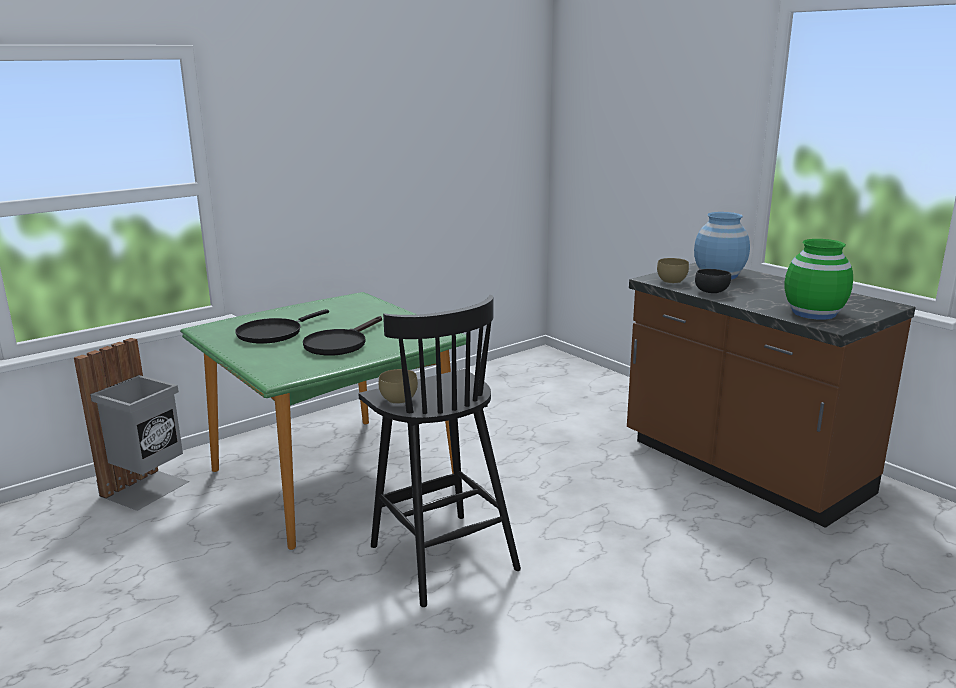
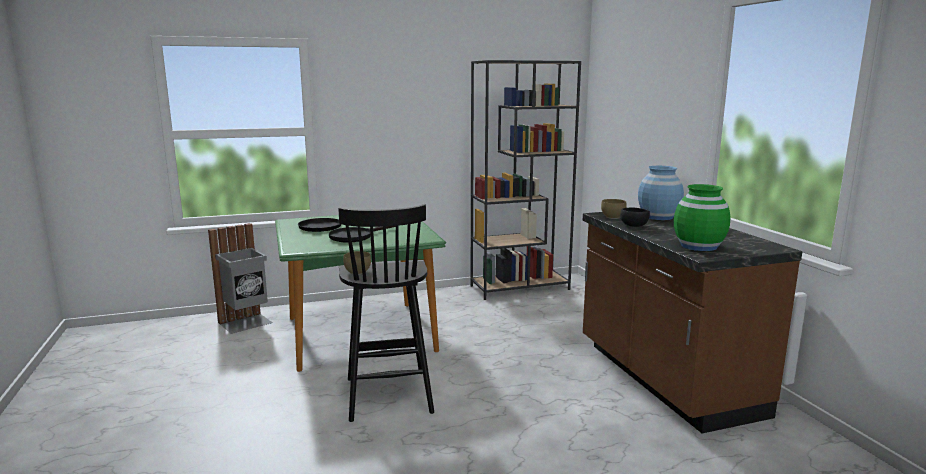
camera: 20 degrees right, 5 degrees down
none -> bookcase [470,60,581,300]

